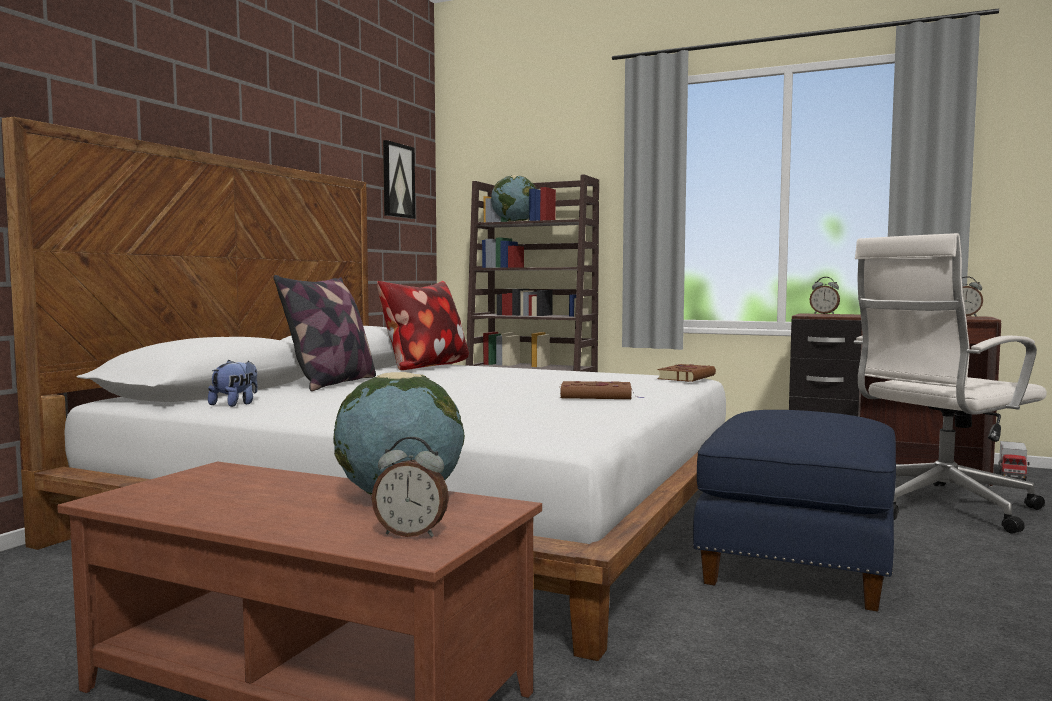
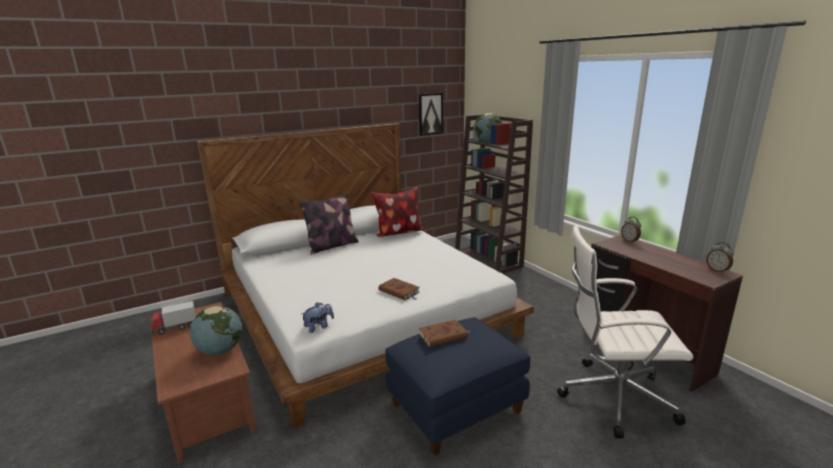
camera: 35 degrees right, 15 degrees up
plush toy [208,360,258,407] -> plush toy moved to [302,302,334,333]
alarm clock [372,437,449,537] -> none
brown book [657,364,716,382] -> brown book moved to [419,319,469,347]
toy truck [998,441,1030,481] -> toy truck moved to [151,301,196,335]

